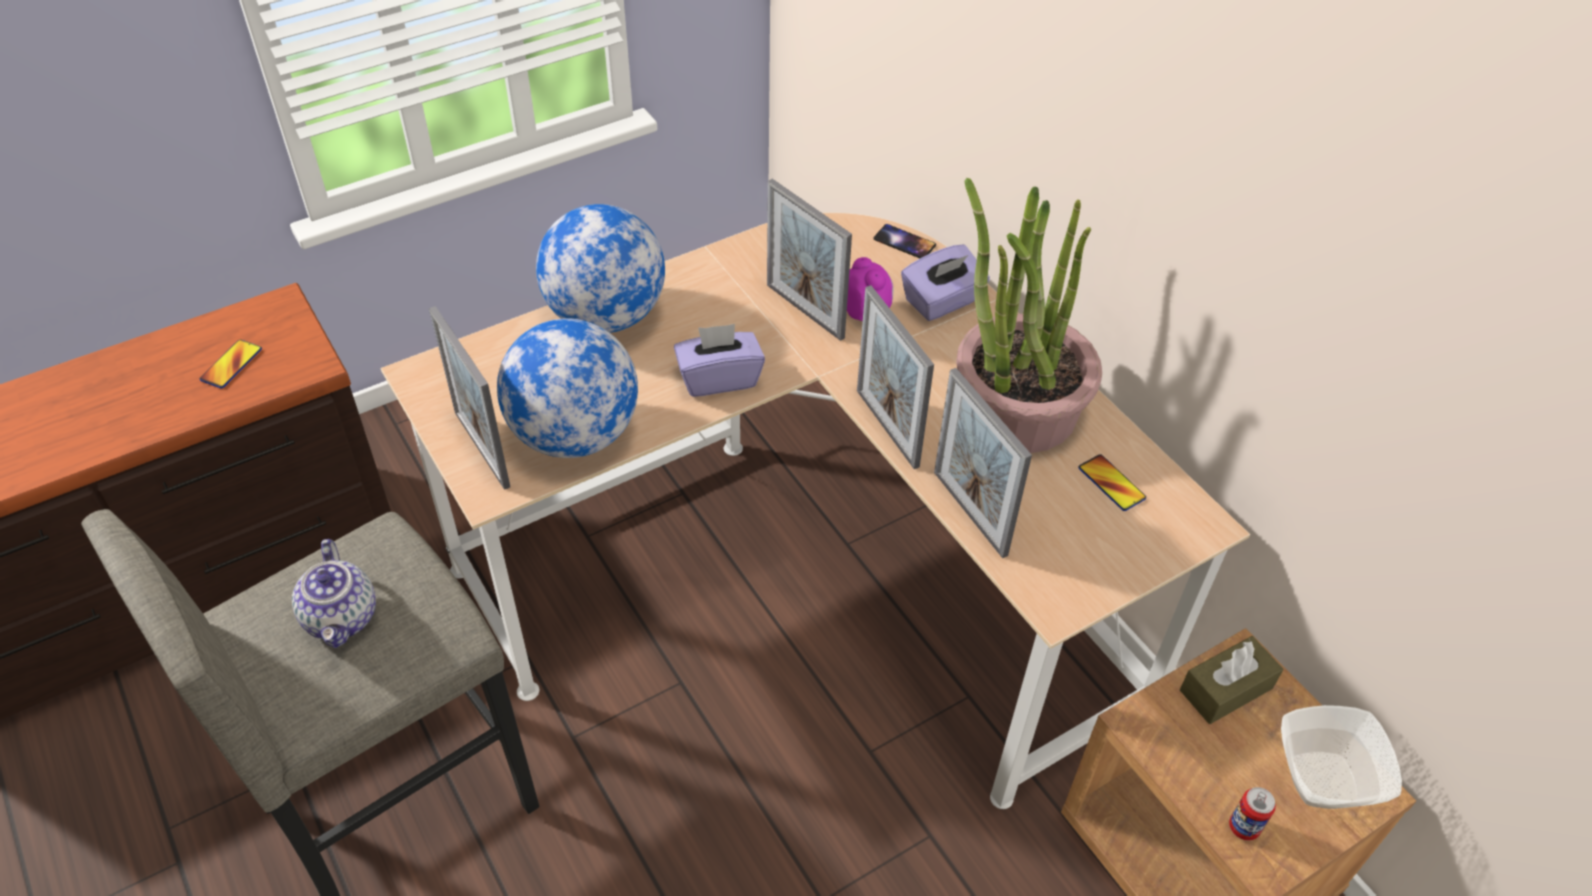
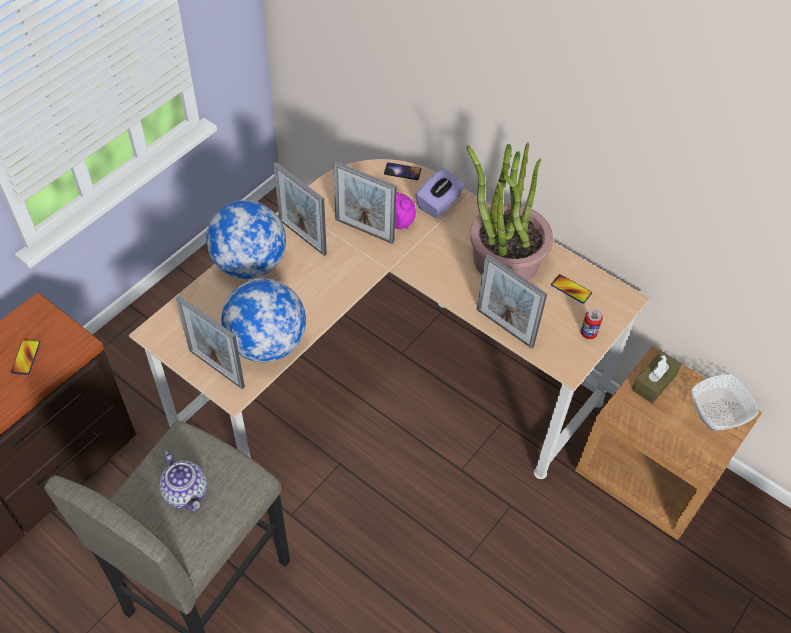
camera: 20 degrees left, 5 degrees up
purple tissue box [674,324,765,397] -> none
picture frame [857,285,934,469] -> picture frame moved to [273,162,327,256]
can [1229,787,1276,841] -> can moved to [581,309,603,339]

